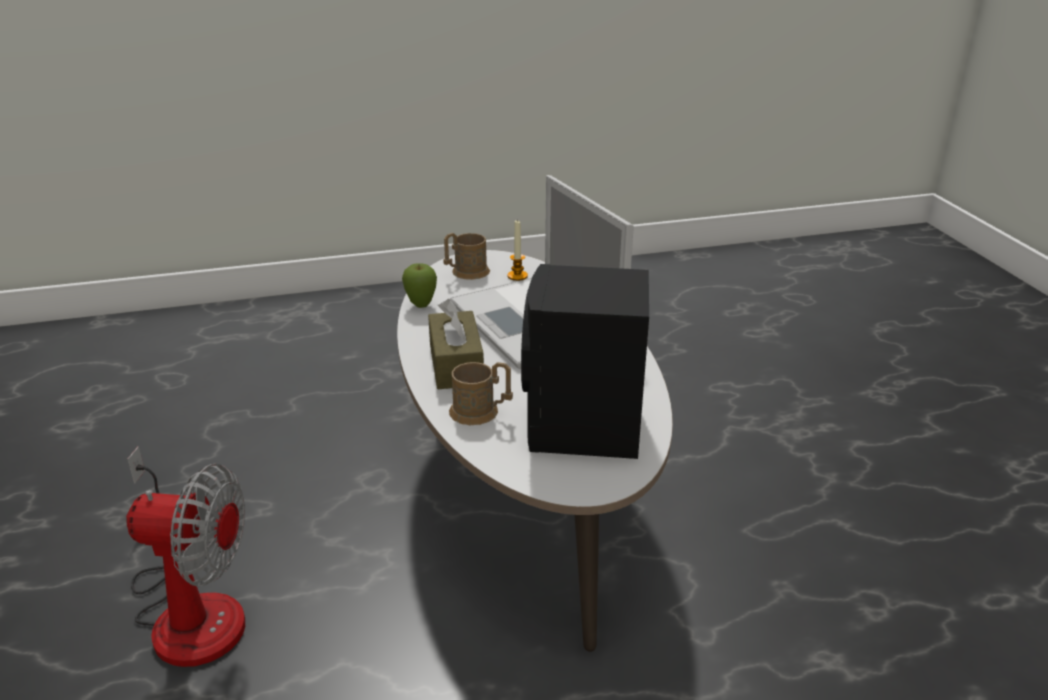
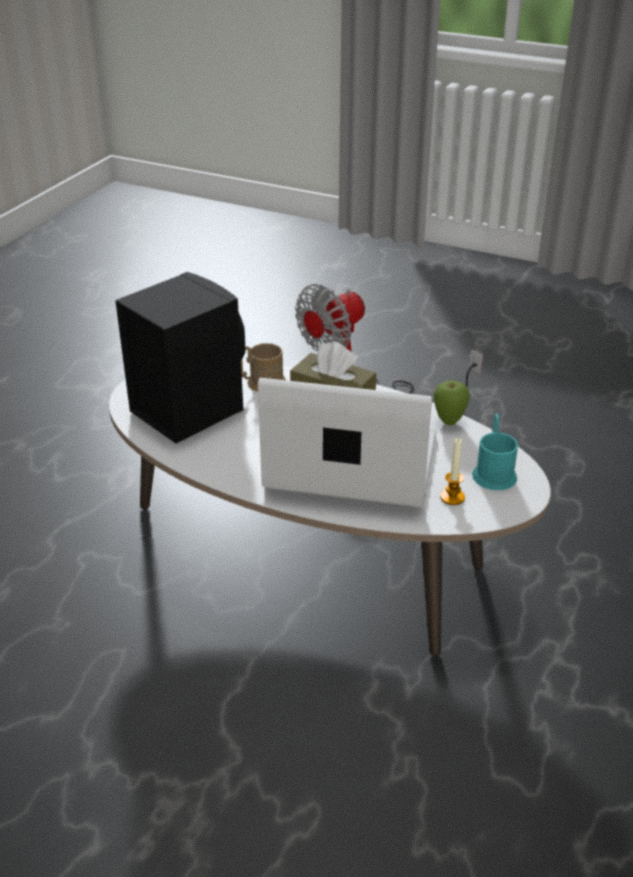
camera: 130 degrees right, 5 degrees up
brown mug [443,233,490,280] -> turquoise mug [472,413,518,490]

